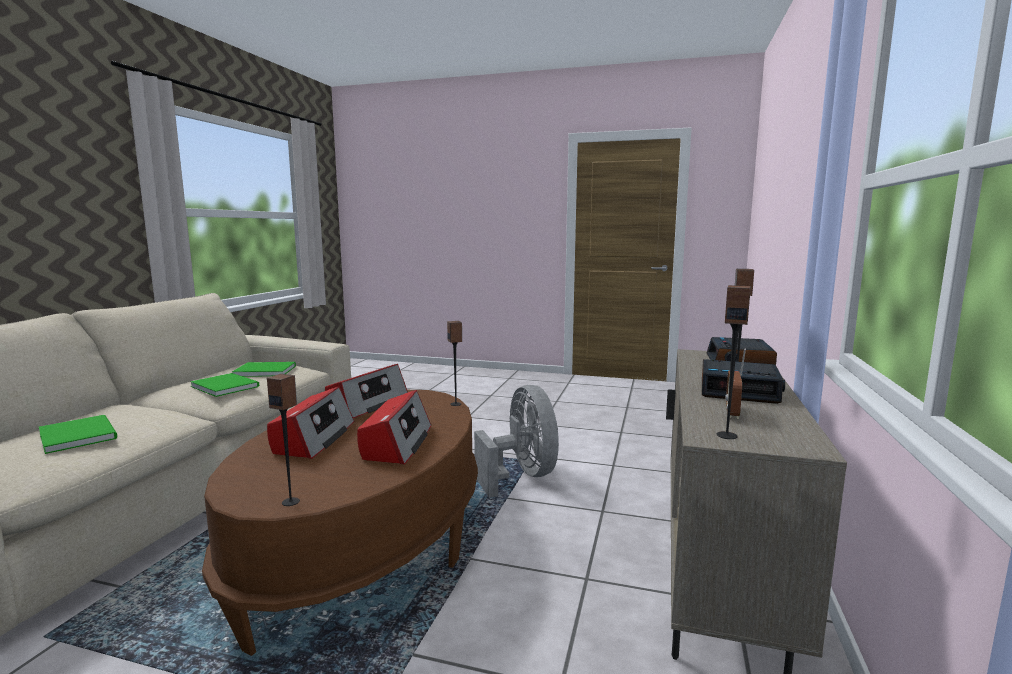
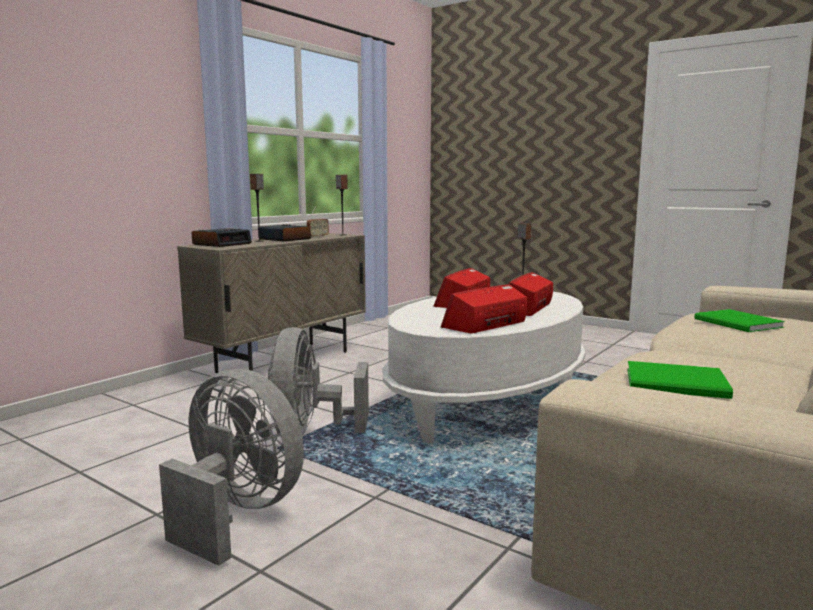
camera: 160 degrees left, 0 degrees up
green book [190,373,259,397] -> none
brown coffee table [202,390,478,656] -> white coffee table [383,292,586,444]
speaker [447,321,462,406] -> none
none -> grey fan [159,369,304,566]

